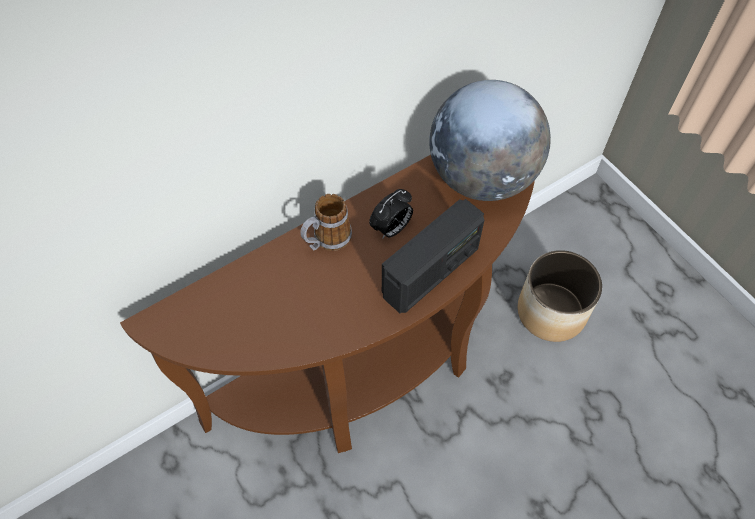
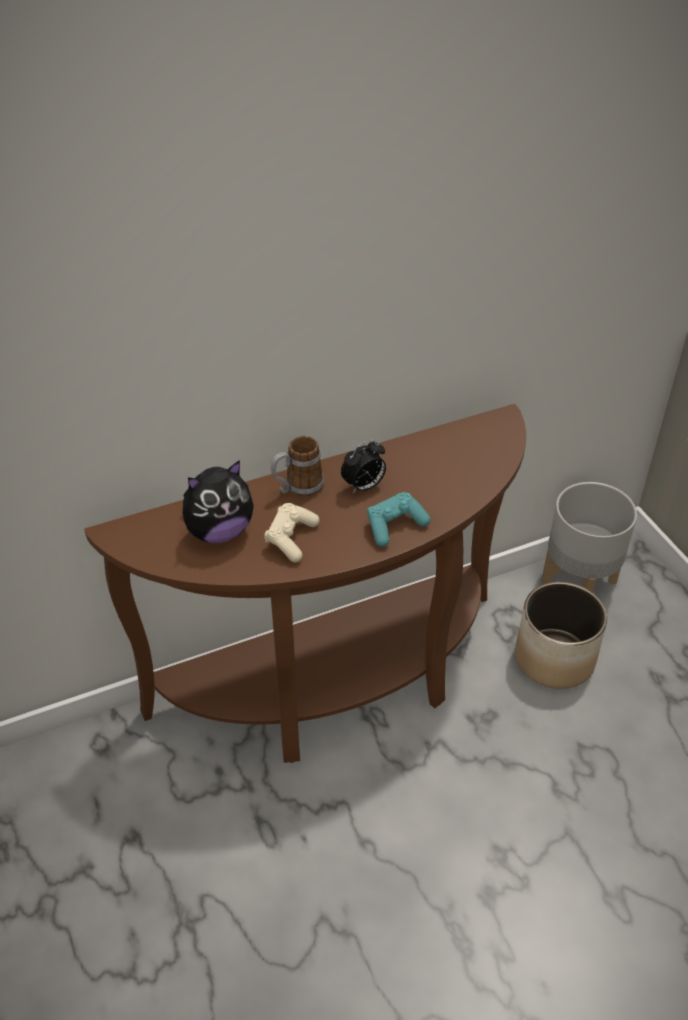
camera: 10 degrees right, 15 degrees down
radio [382,199,484,313] -> turquoise game controller [367,492,430,547]
globe [429,80,551,201] -> none
none -> plush toy [183,460,254,543]
none -> beige game controller [264,503,320,562]
none -> grey planter [542,482,637,593]

